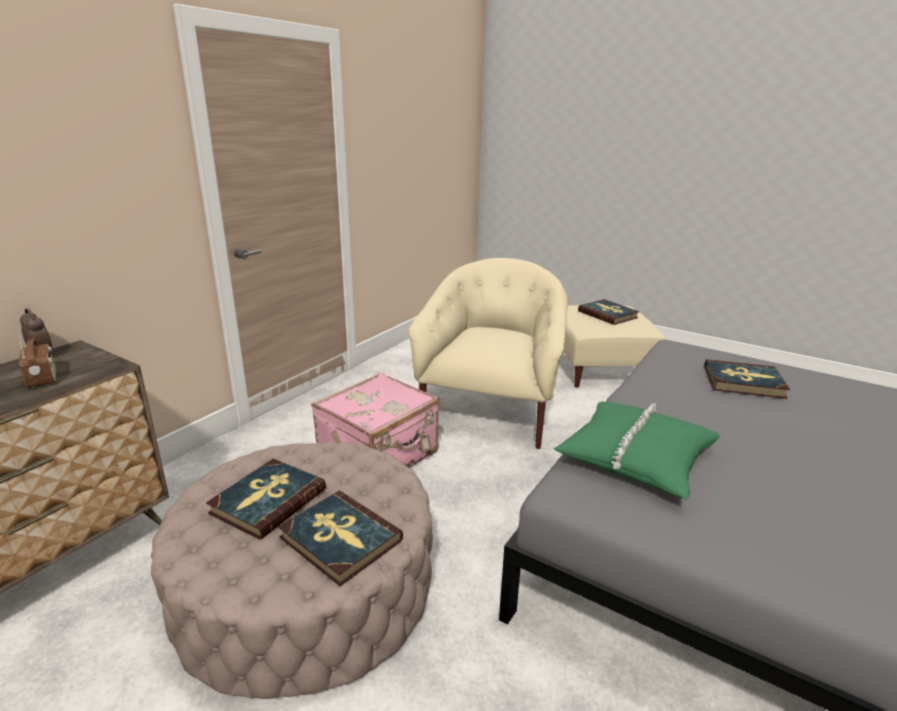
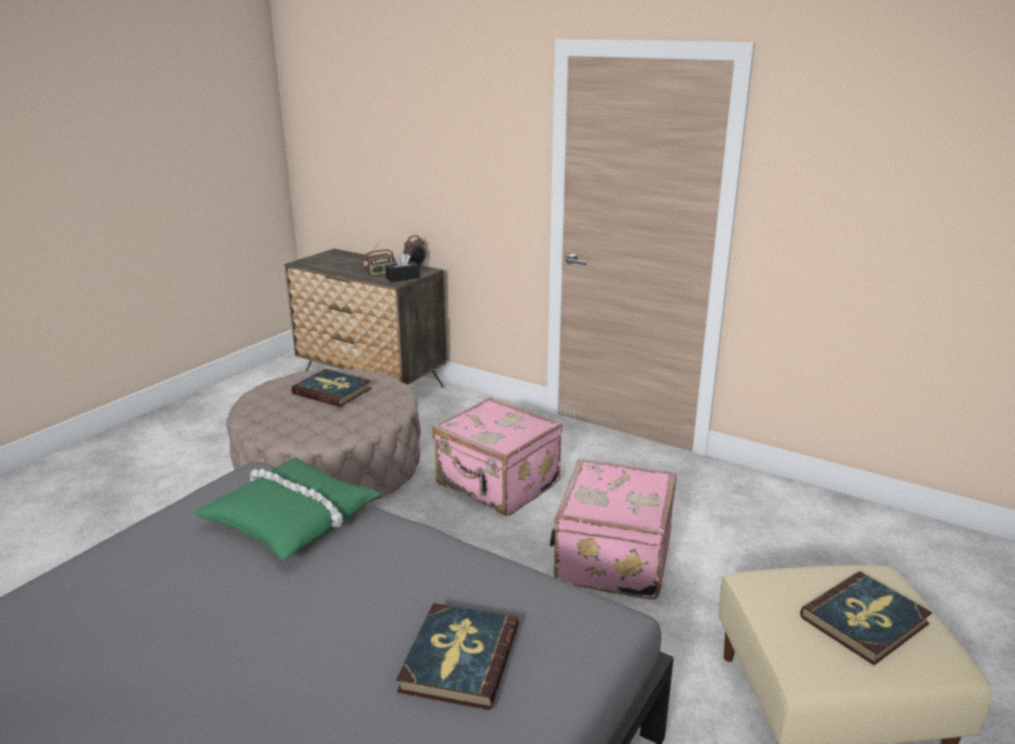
camera: 90 degrees right, 0 degrees up
book [278,491,403,586] -> none
beige armchair [408,258,568,449] -> pink suitcase [550,459,676,600]
none -> black tissue box [385,253,420,282]

